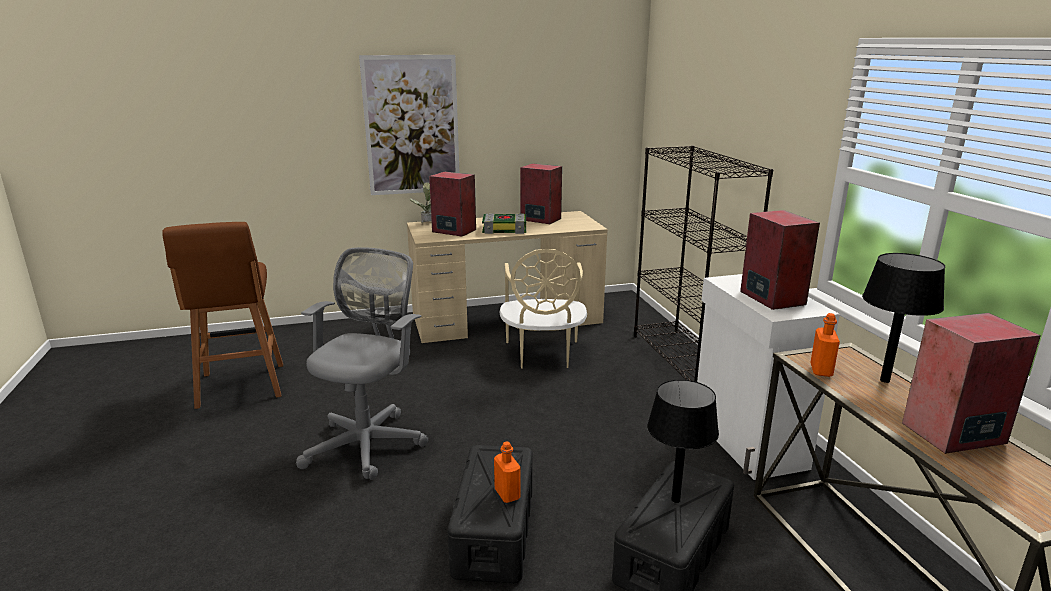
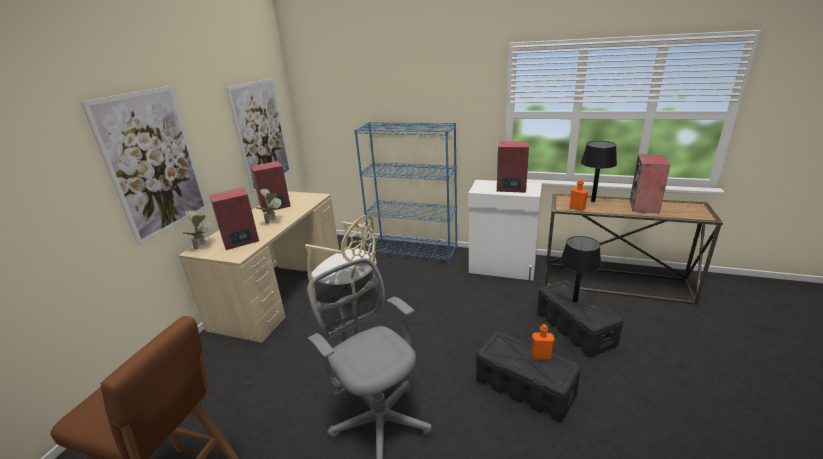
camera: 55 degrees left, 5 degrees up
book [482,213,526,234] -> potted plant [255,189,282,224]
black bookcase [634,146,773,382] -> blue bookcase [354,122,458,264]
none -> picture [226,78,292,194]

